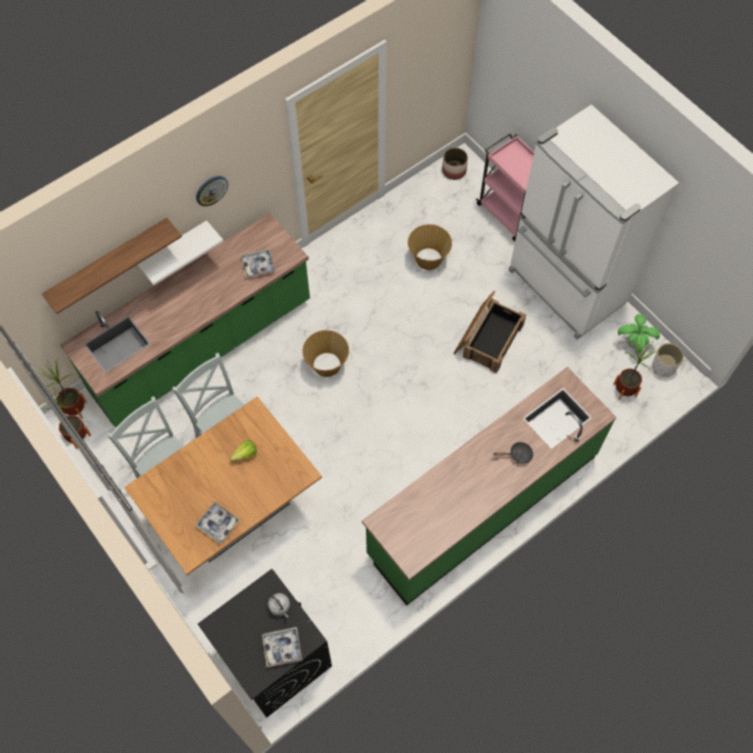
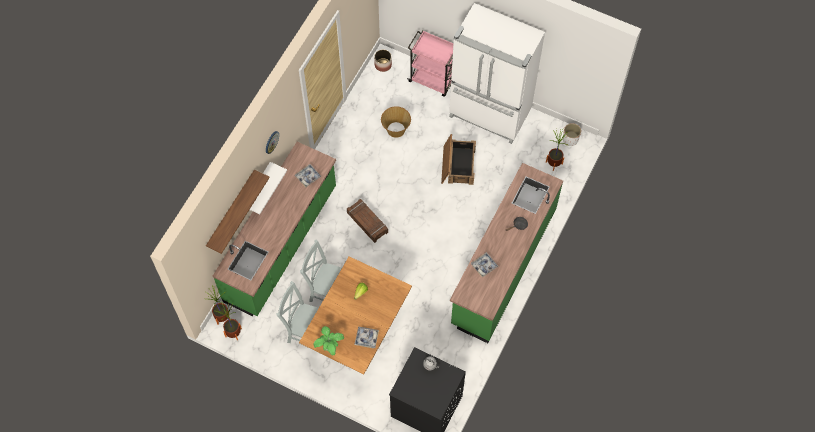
camera: 25 degrees left, 0 degrees up
tray [262,627,302,667] -> tray moved to [471,252,499,278]
basket [303,330,349,377] -> crate [347,199,388,243]
potted plant [618,314,660,353] -> potted plant moved to [313,326,344,356]

